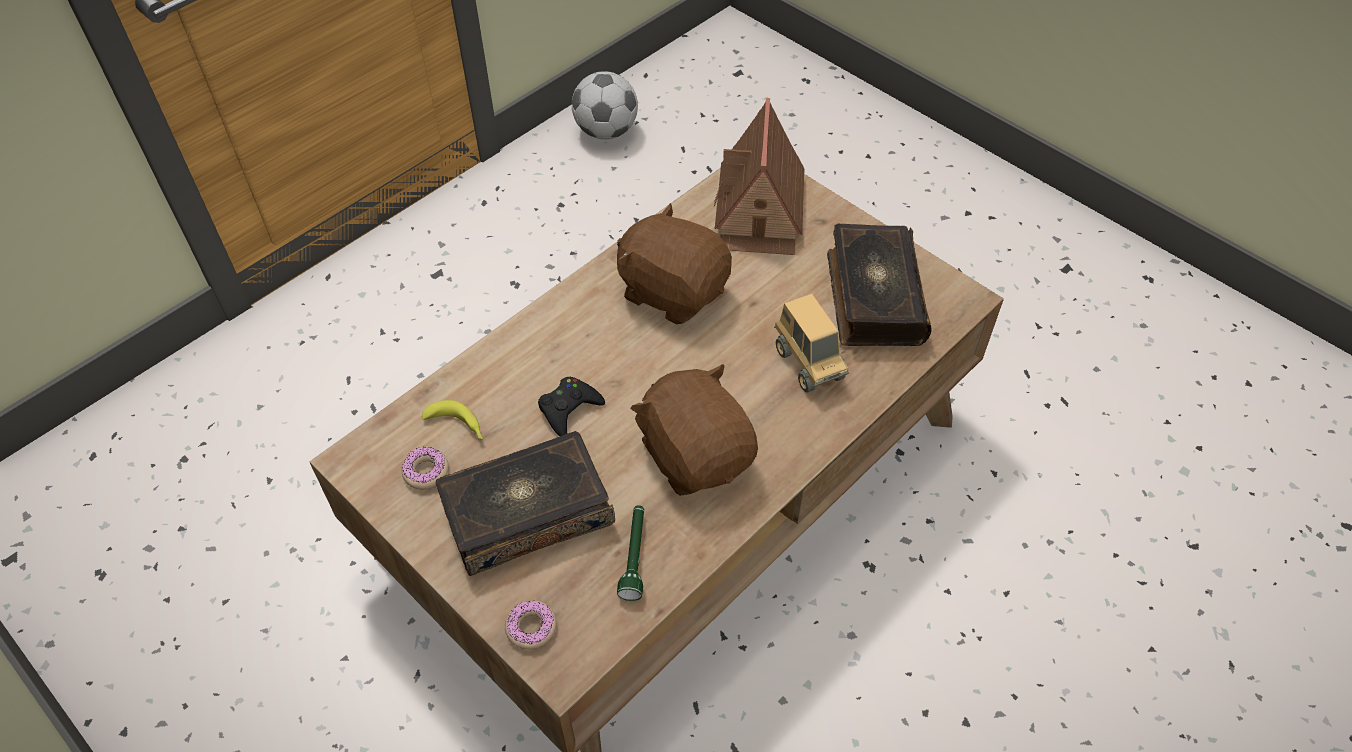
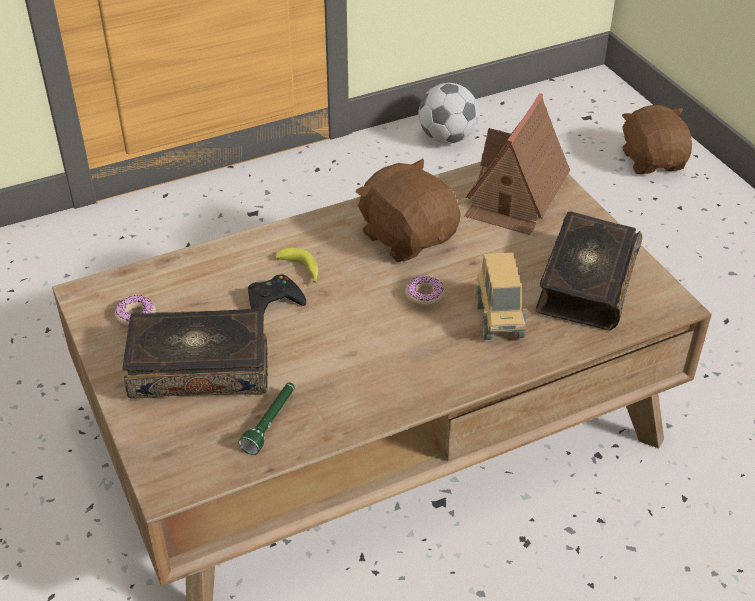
camera: 20 degrees right, 10 degrees down
banana [422,400,483,440] -> banana moved to [275,248,318,283]
donut [505,601,556,650] -> donut moved to [405,276,445,307]
brown plush toy [630,364,758,496] -> brown plush toy moved to [622,105,692,174]

